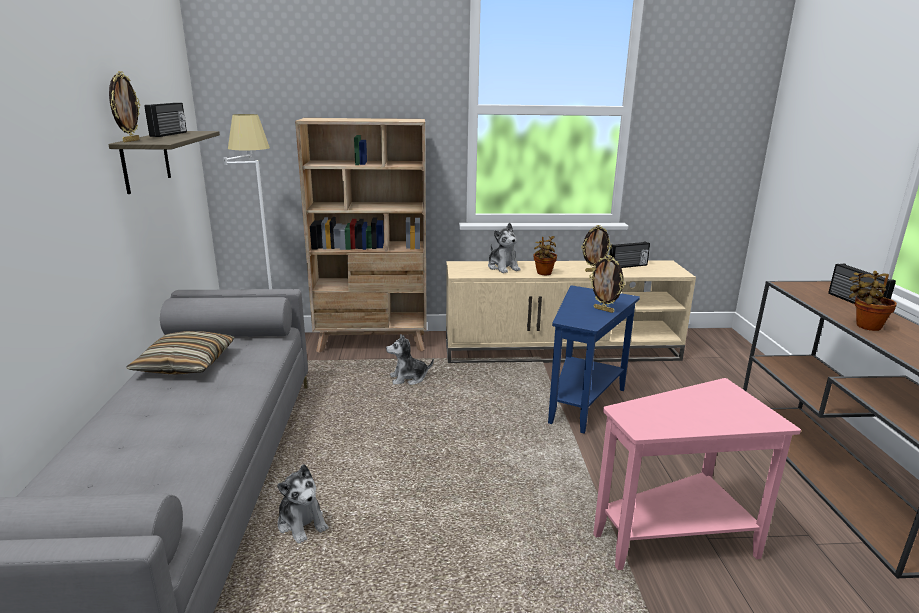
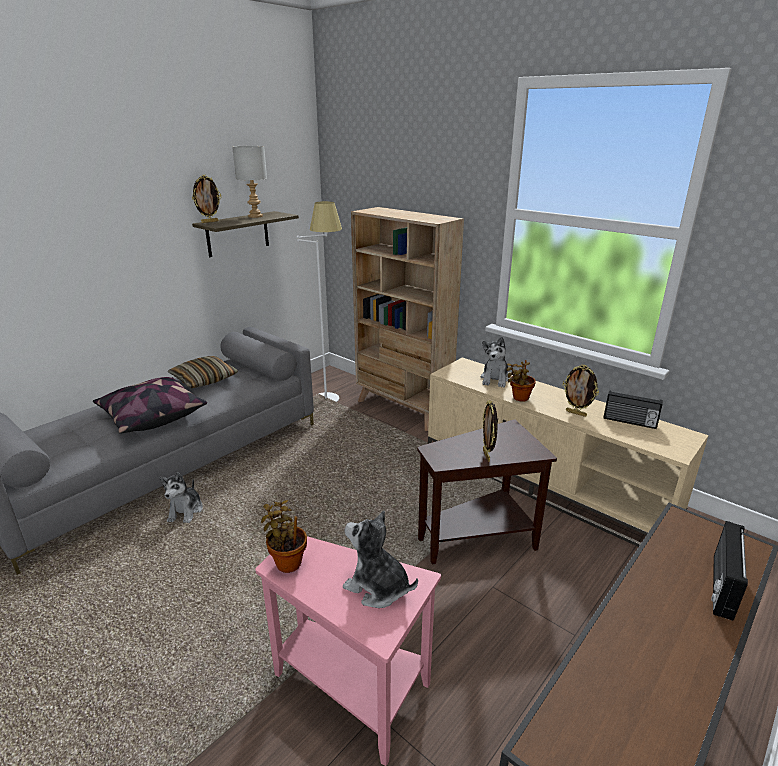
camera: 45 degrees right, 5 degrees up
radio [145,103,187,137] -> grey table lamp [232,146,267,218]
plush toy [386,334,434,385] -> plush toy moved to [343,511,418,608]
blue side table [548,285,640,434] -> brown side table [417,419,557,565]
potted plant [849,271,897,331] -> potted plant moved to [261,500,307,573]
none -> pillow [93,377,207,434]

